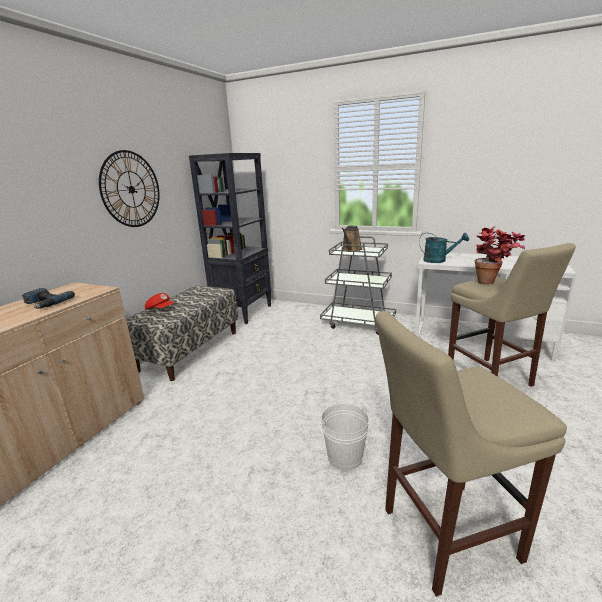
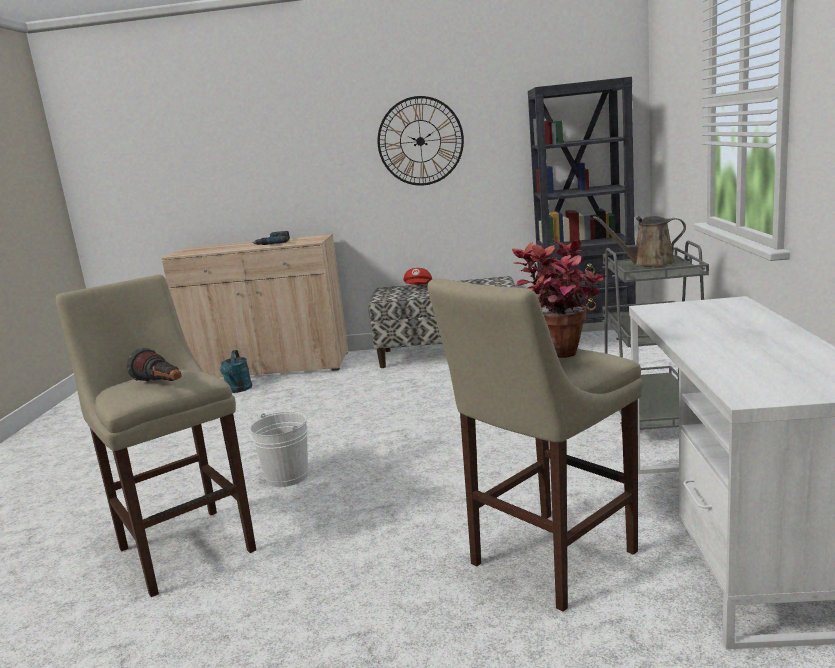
camera: 70 degrees right, 5 degrees down
turquoise watering can [419,233,469,263] -> turquoise watering can moved to [220,350,252,393]
none -> flashlight [127,348,181,381]

